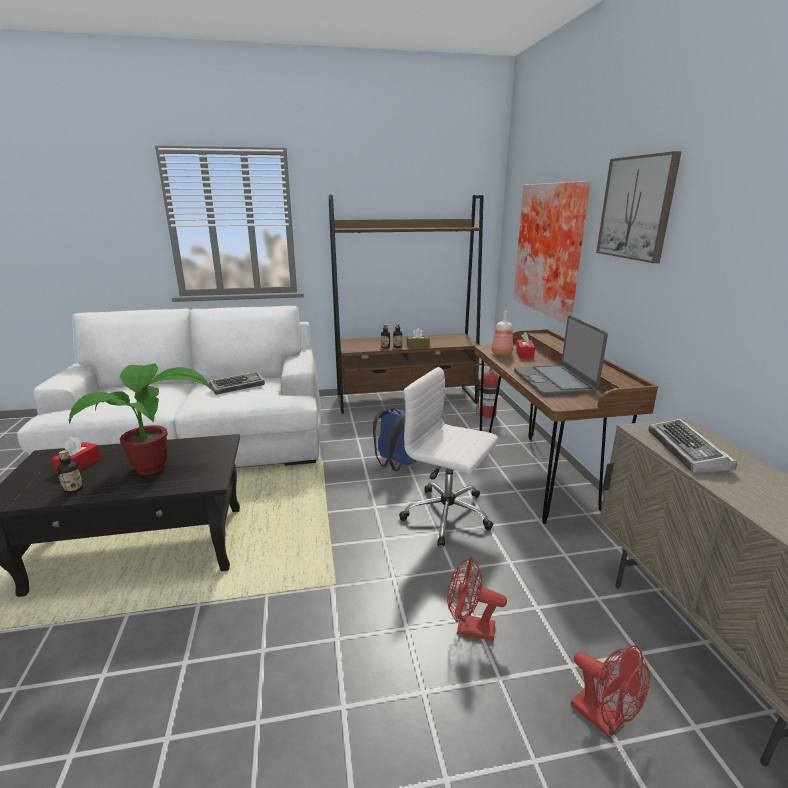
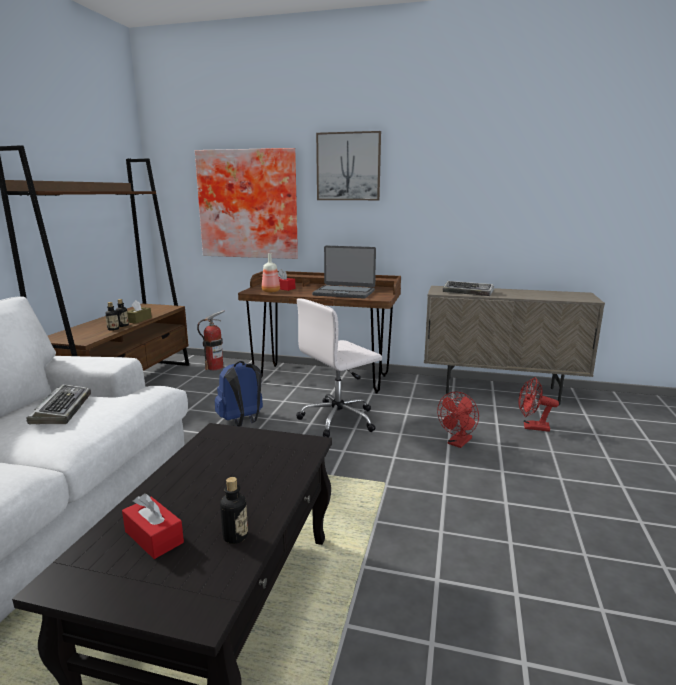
camera: 65 degrees left, 5 degrees down
potted plant [69,363,212,475] -> none
red fan [571,645,650,738] -> red fan turned 150 degrees counterclockwise [519,377,559,432]

